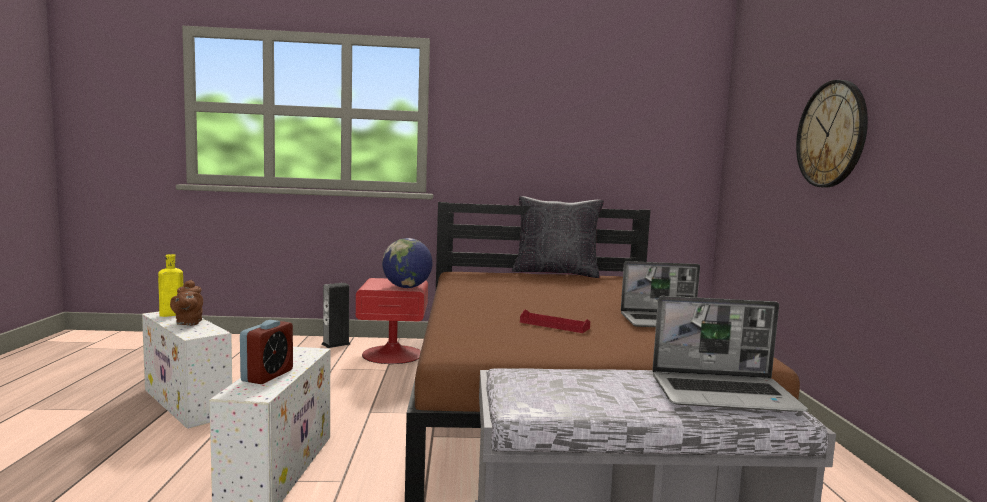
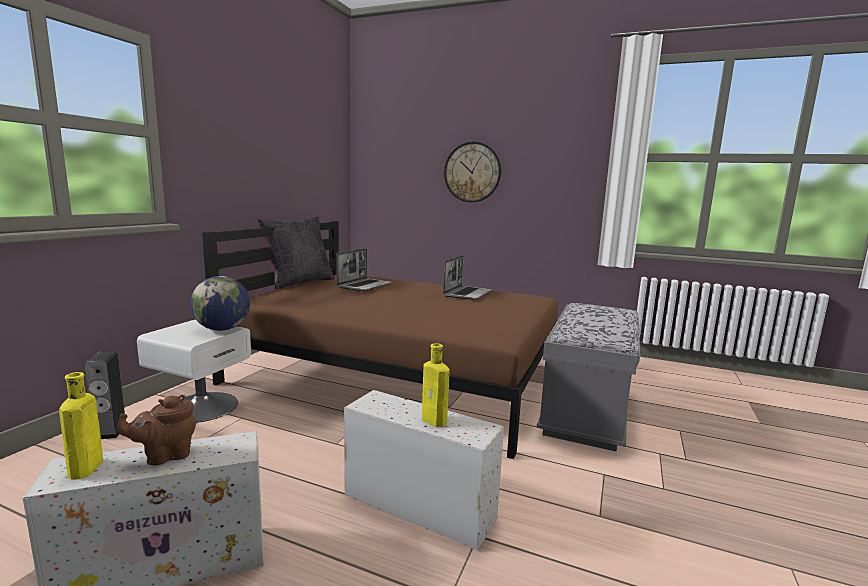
camera: 65 degrees left, 5 degrees up
brown teapot [170,280,203,326] -> brown teapot turned 135 degrees clockwise [116,395,197,466]
alarm clock [240,320,293,384] -> yellow bottle [422,343,449,427]
red nightstand [356,278,428,364] -> white nightstand [137,319,251,423]
red tray [520,309,590,333] -> none
laptop [652,296,808,412] -> laptop moved to [337,248,392,291]

